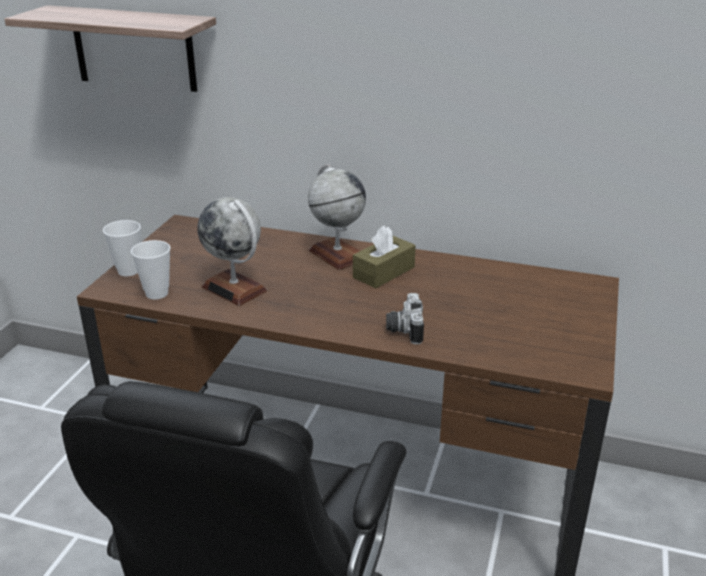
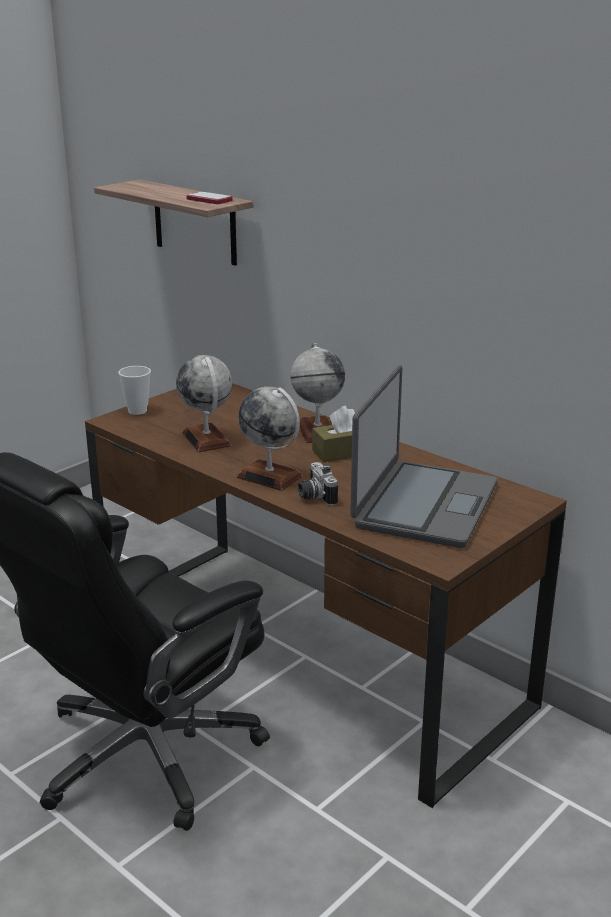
camera: 25 degrees right, 5 degrees down
cup [131,240,171,300] -> none
camera [386,293,424,344] -> camera turned 45 degrees counterclockwise [298,462,338,506]
none -> phone [186,192,232,204]
none -> globe [237,387,302,491]
none -> laptop [350,365,497,548]

